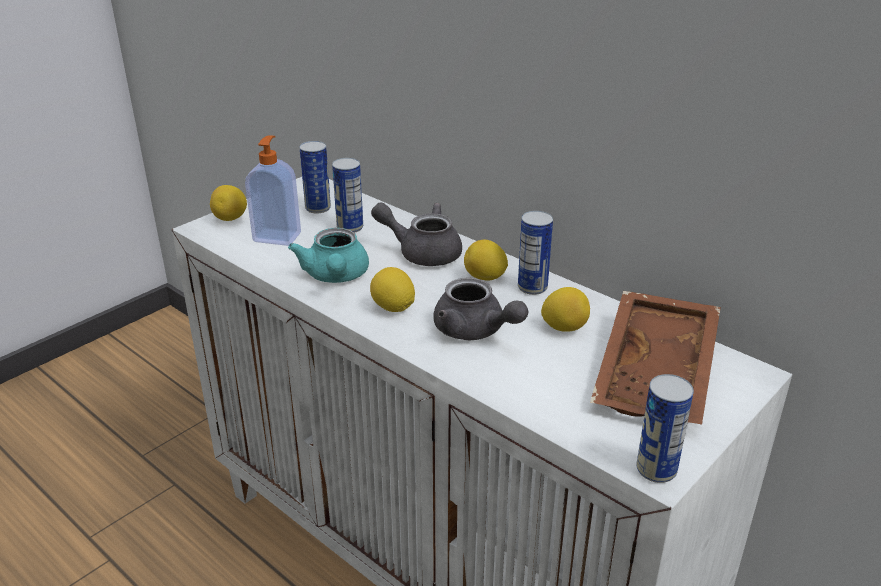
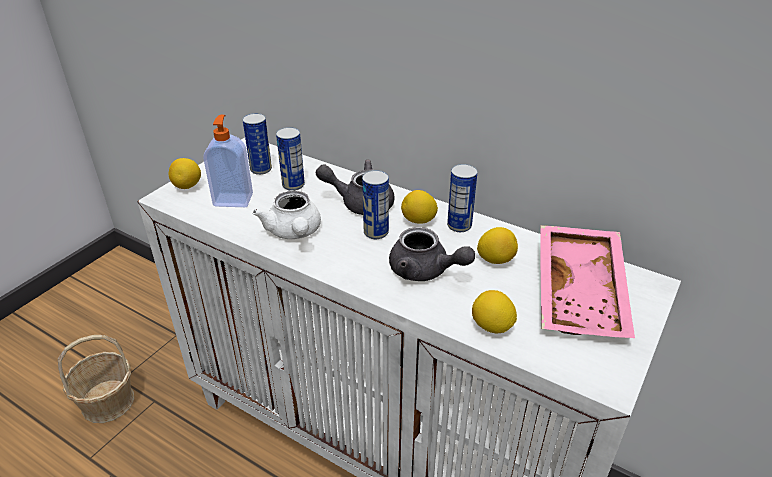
camera: 10 degrees left, 5 degrees up
turquoise teapot [288,228,369,283] -> white teapot [253,190,321,239]
lemon [370,267,415,312] -> lemon moved to [472,290,517,334]
brown tray [590,291,721,425] -> pink tray [540,225,635,338]
can [636,374,694,483] -> can moved to [362,170,389,239]
none -> basket [58,335,134,423]

